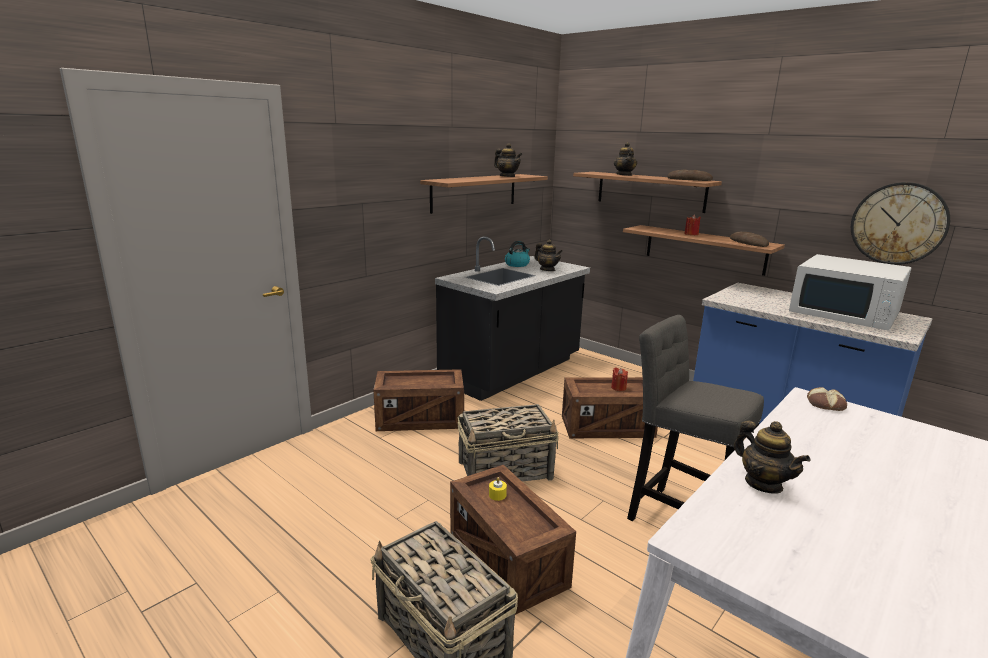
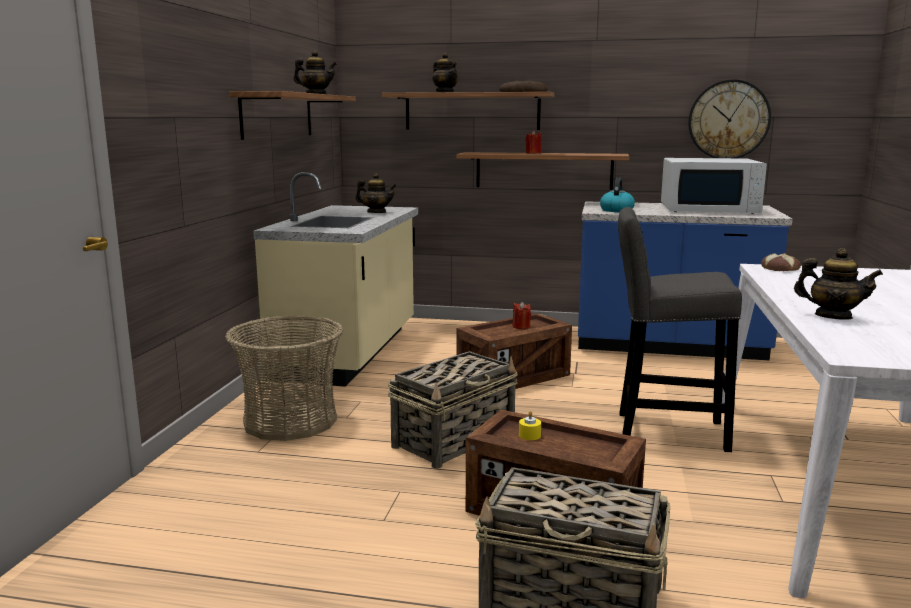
camera: 30 degrees left, 5 degrees down
crate [373,369,464,431] -> basket [225,315,344,441]
black counter [435,236,590,401] -> beige counter [253,172,418,387]
kettle [505,241,530,267] -> kettle moved to [600,178,635,212]
bread [730,231,769,247] -> none

